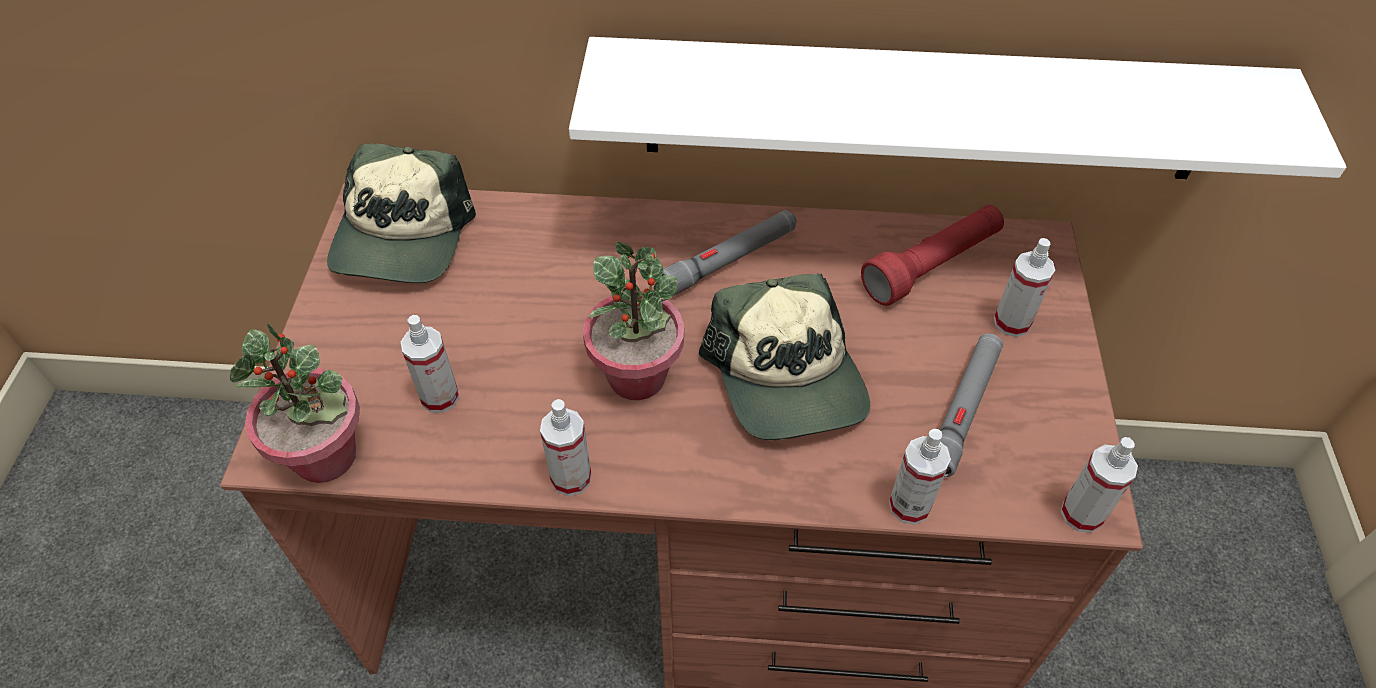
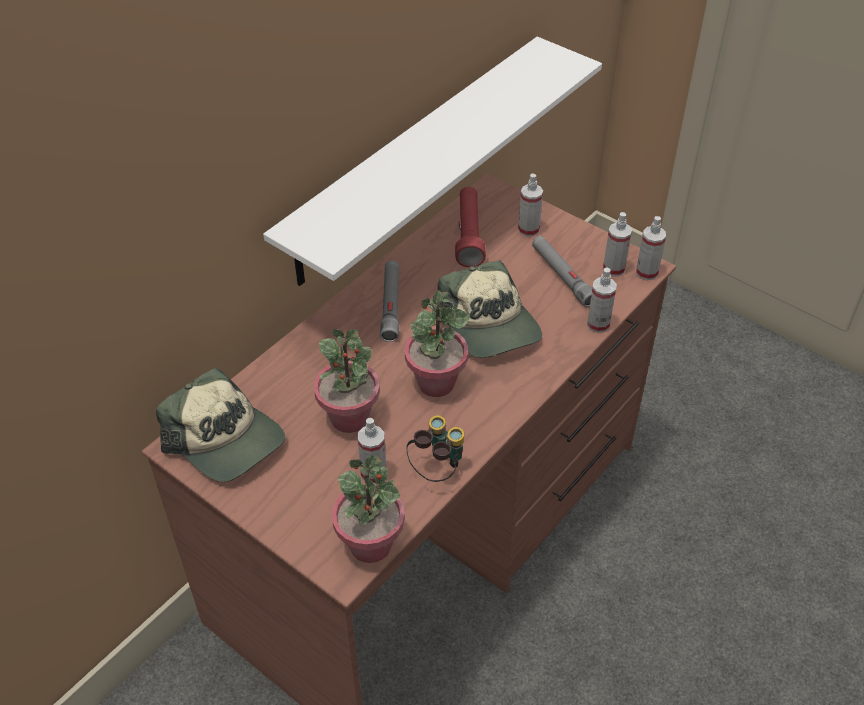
camera: 55 degrees left, 5 degrees down
spray bottle [540,399,591,496] -> spray bottle moved to [603,212,632,276]
cap [699,273,870,440] -> cap turned 45 degrees clockwise [438,260,542,358]
none -> potted plant [314,329,380,433]
none -> binoculars [406,415,464,482]

